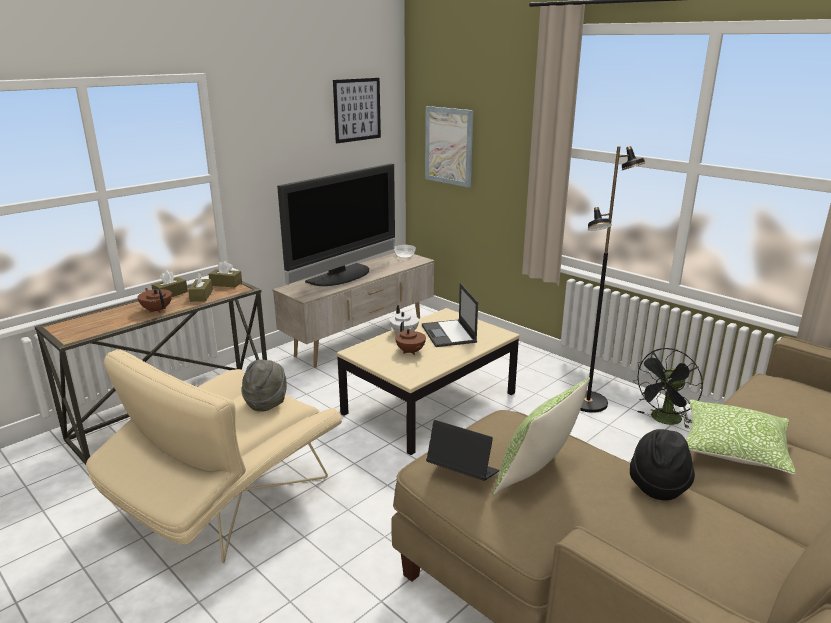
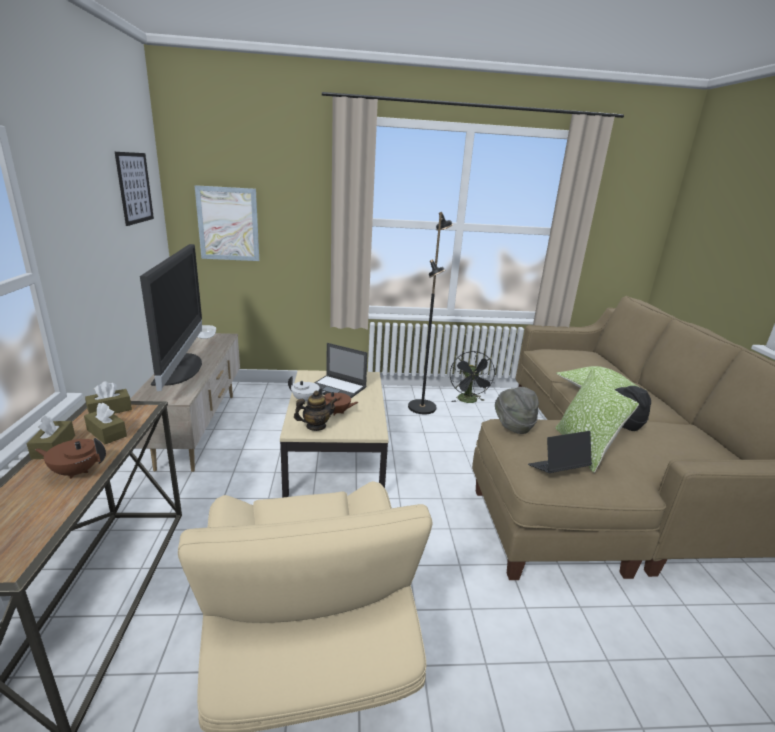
camera: 50 degrees left, 0 degrees up
grey hat [241,360,287,412] -> grey hat moved to [495,387,539,434]
none -> teapot [294,391,337,431]

